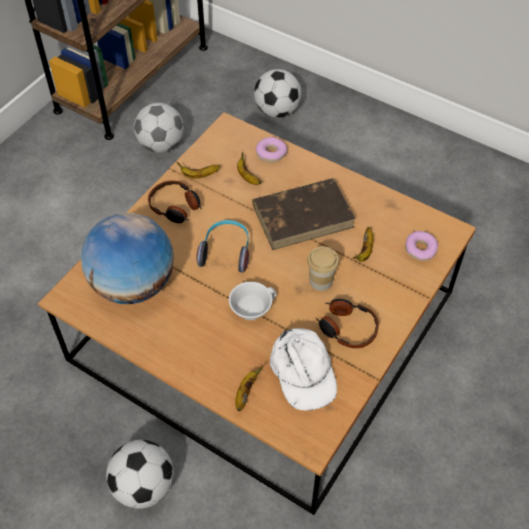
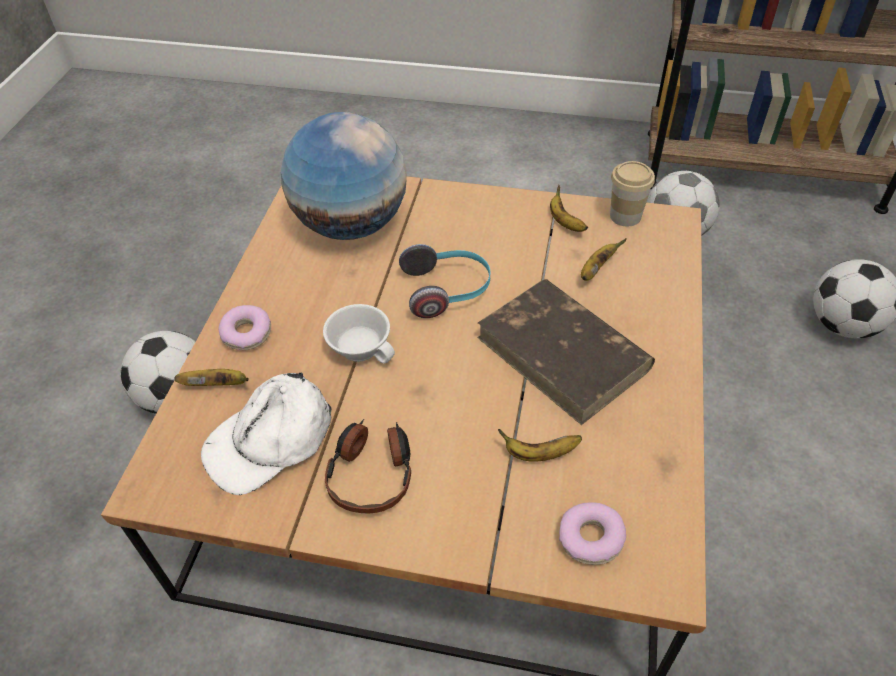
camera: 70 degrees right, 5 degrees down
headphones [148,180,202,223] -> none
donut [256,137,287,163] -> donut moved to [218,305,271,350]
cup [307,246,339,291] -> cup moved to [610,161,655,227]

